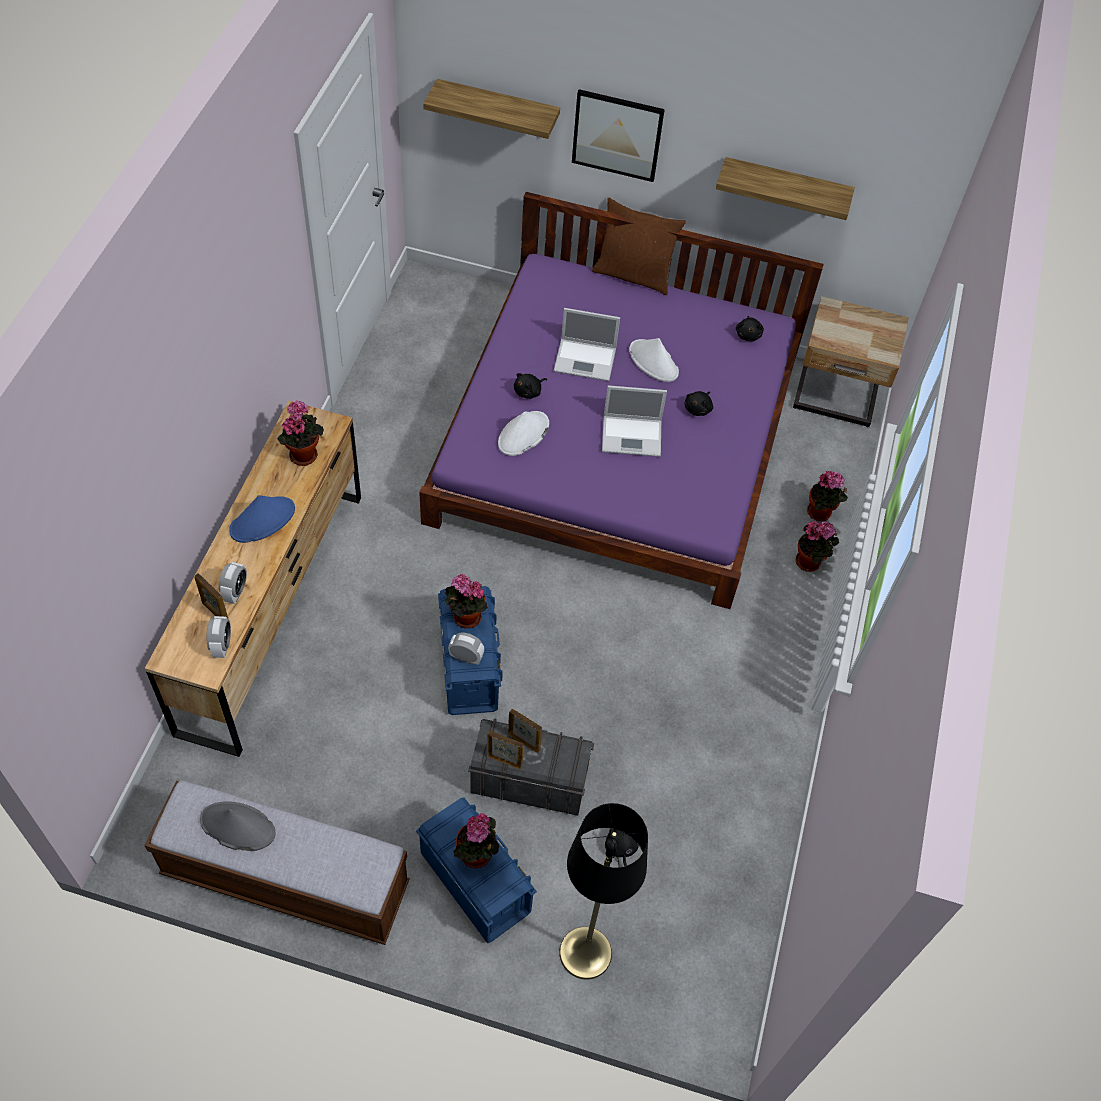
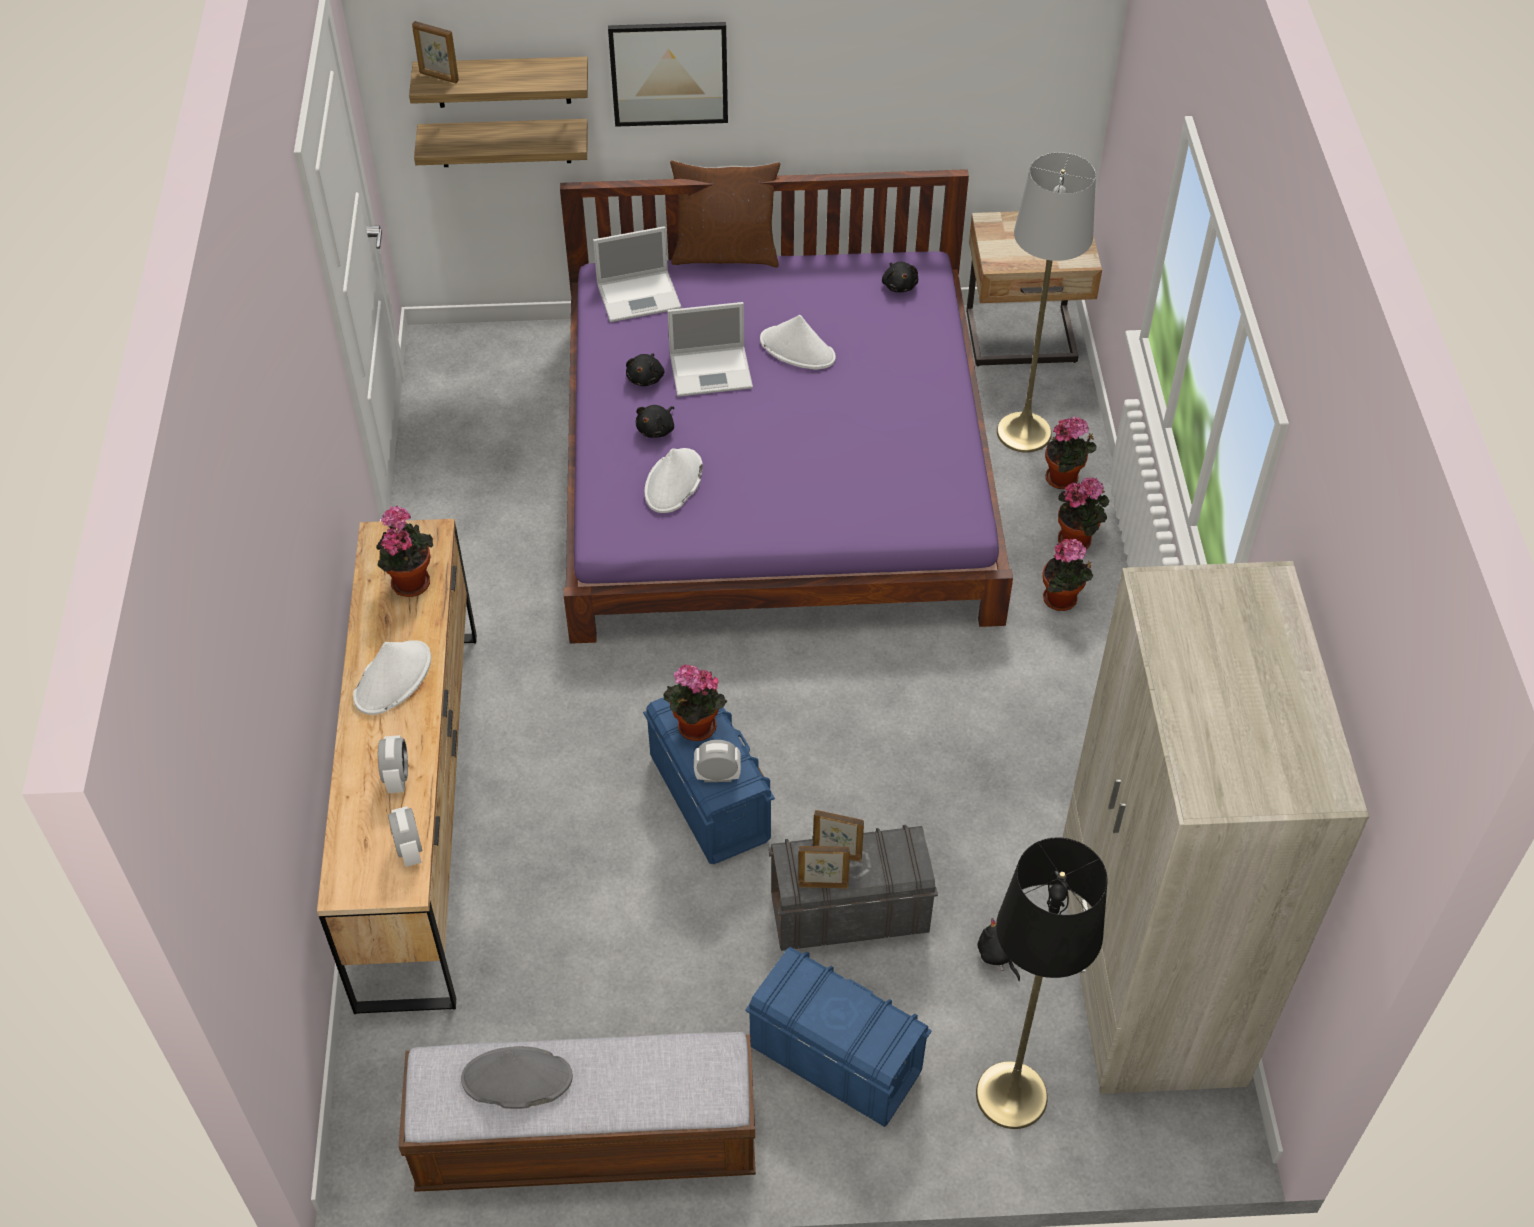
camera: 15 degrees left, 5 degrees down
picture frame [195,573,228,619] -> picture frame moved to [412,21,459,83]
blue hat [229,495,295,543] -> white hat [353,640,431,715]
potted plant [453,813,499,868] -> potted plant moved to [1043,539,1093,611]
laptop [602,385,667,457] -> laptop moved to [593,226,681,322]
black plush toy [684,391,713,416] -> black plush toy moved to [626,353,664,386]
shelf [716,157,855,220] -> shelf moved to [414,119,588,167]
none -> grey floor lamp [997,152,1096,453]
none -> beige wardrobe [1062,561,1369,1094]

